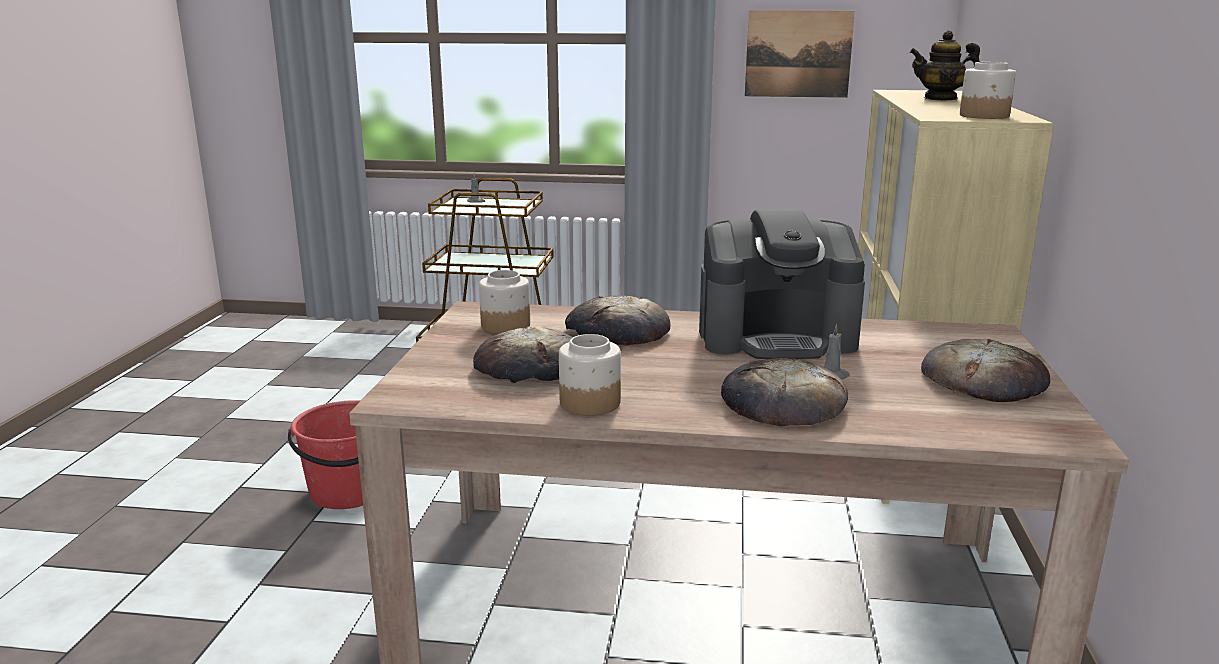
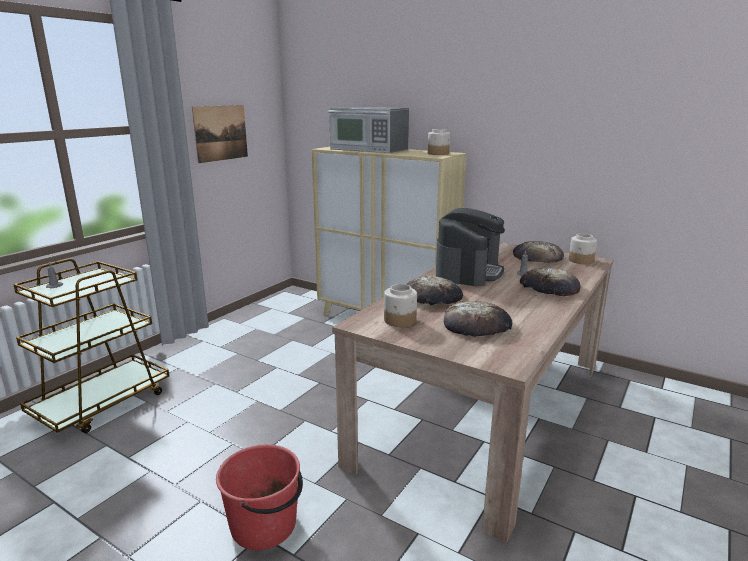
camera: 65 degrees left, 0 degrees up
jar [559,334,621,415] -> jar moved to [569,233,597,264]
teapot [910,30,980,100] -> microwave [328,107,409,153]

